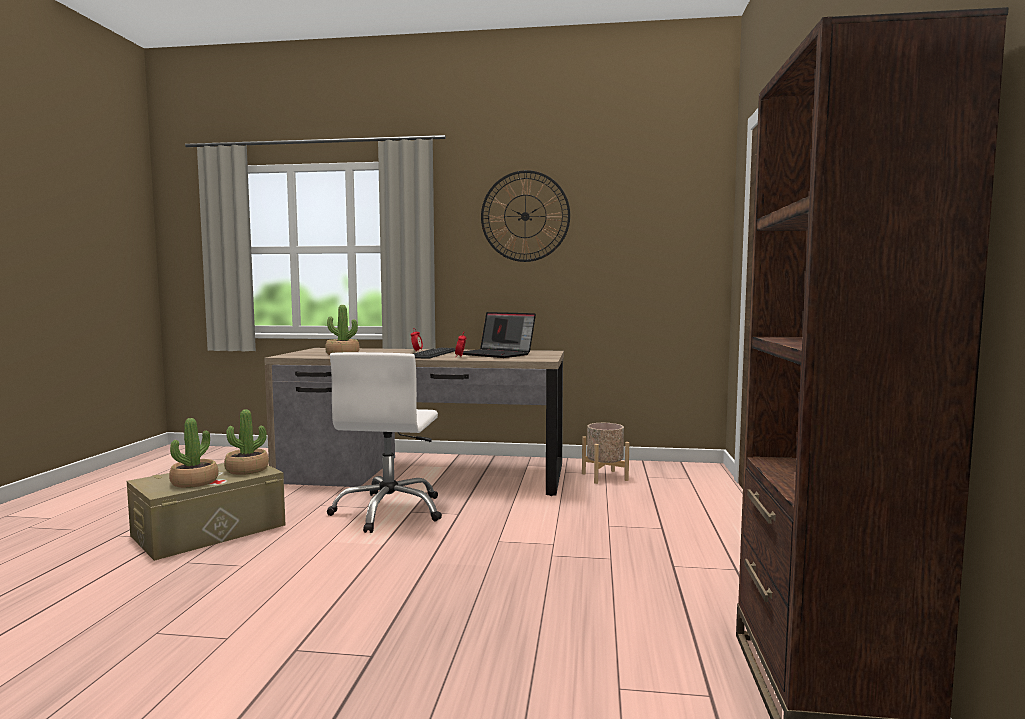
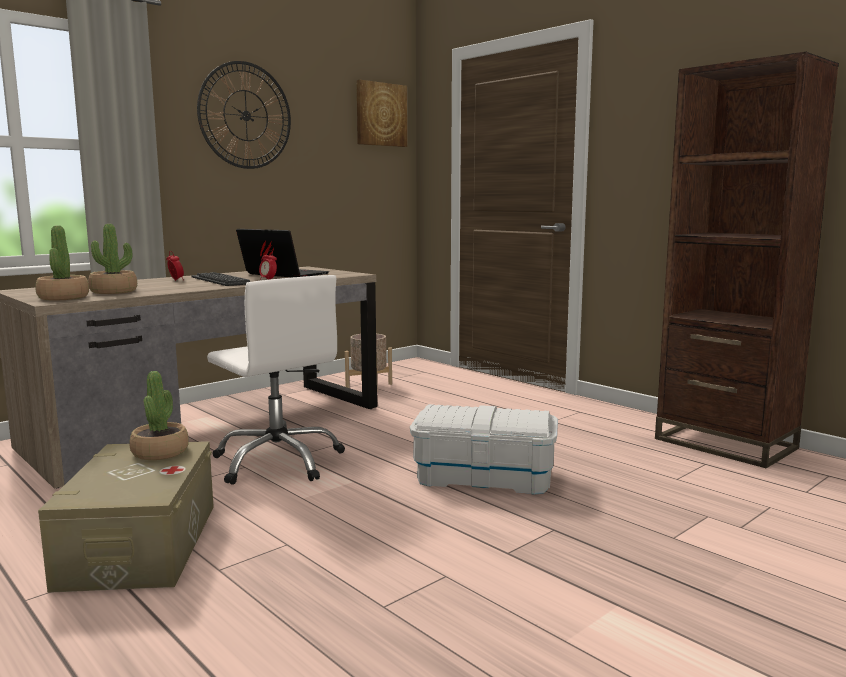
camera: 50 degrees left, 5 degrees up
potted plant [169,418,218,488] -> potted plant moved to [35,225,89,301]
laptop [462,312,536,358] -> laptop turned 135 degrees counterclockwise [236,229,329,277]
none -> picture [357,80,407,147]
none -> white storage box [410,404,558,495]

